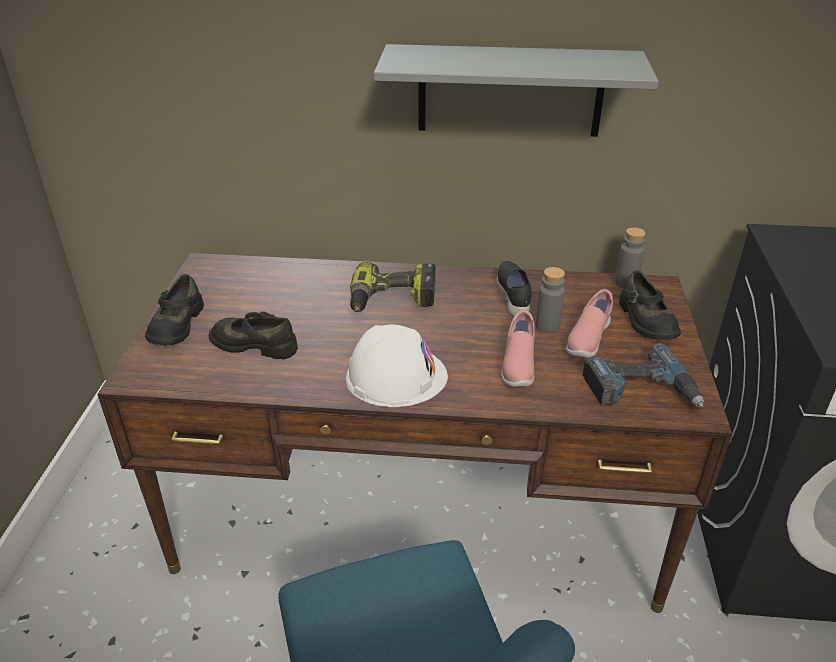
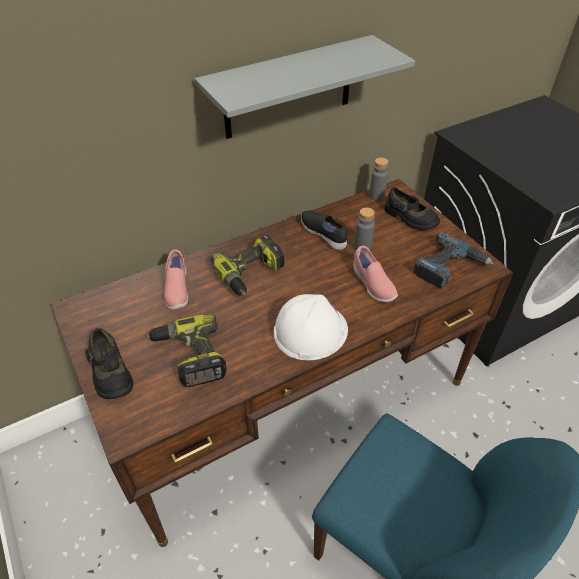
camera: 35 degrees left, 10 degrees up
black shoe [209,311,298,360] -> power drill [147,314,226,387]
pink shoe [566,289,613,358] -> pink shoe moved to [164,250,188,310]

